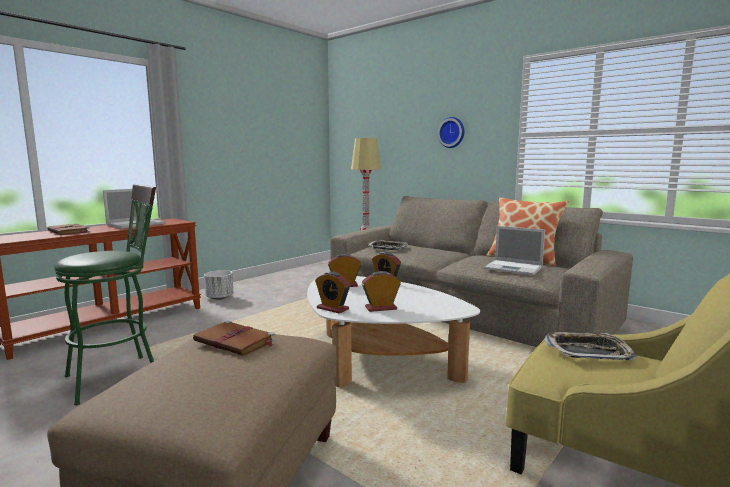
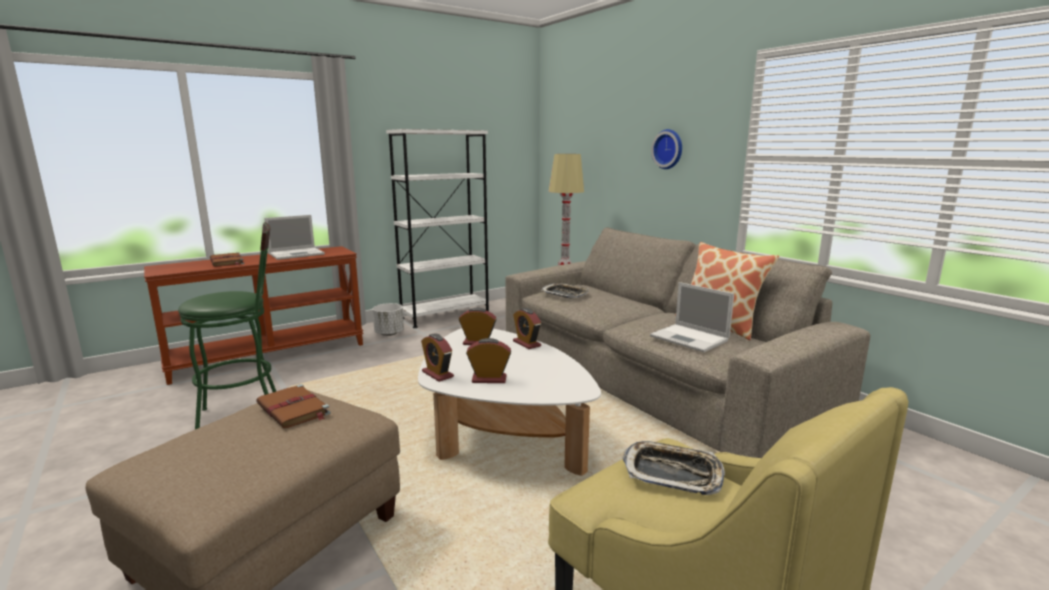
camera: 15 degrees right, 5 degrees up
none -> white bookcase [386,129,489,328]

